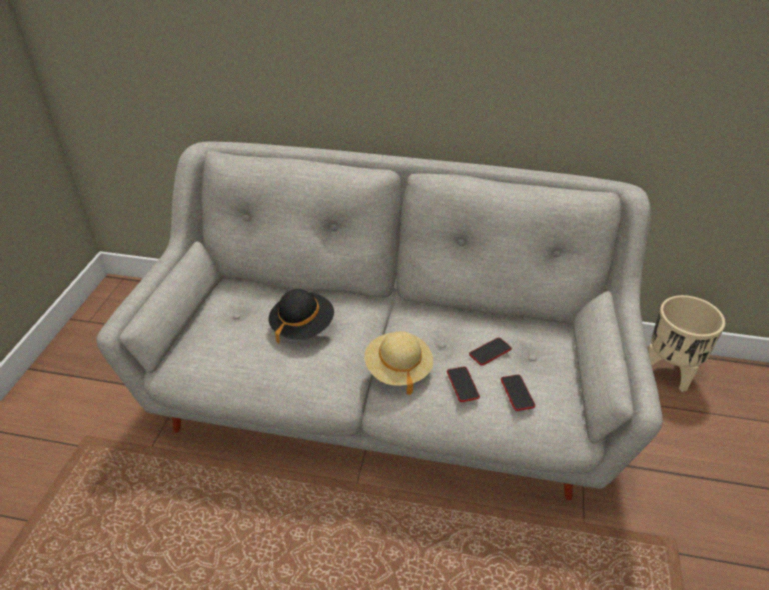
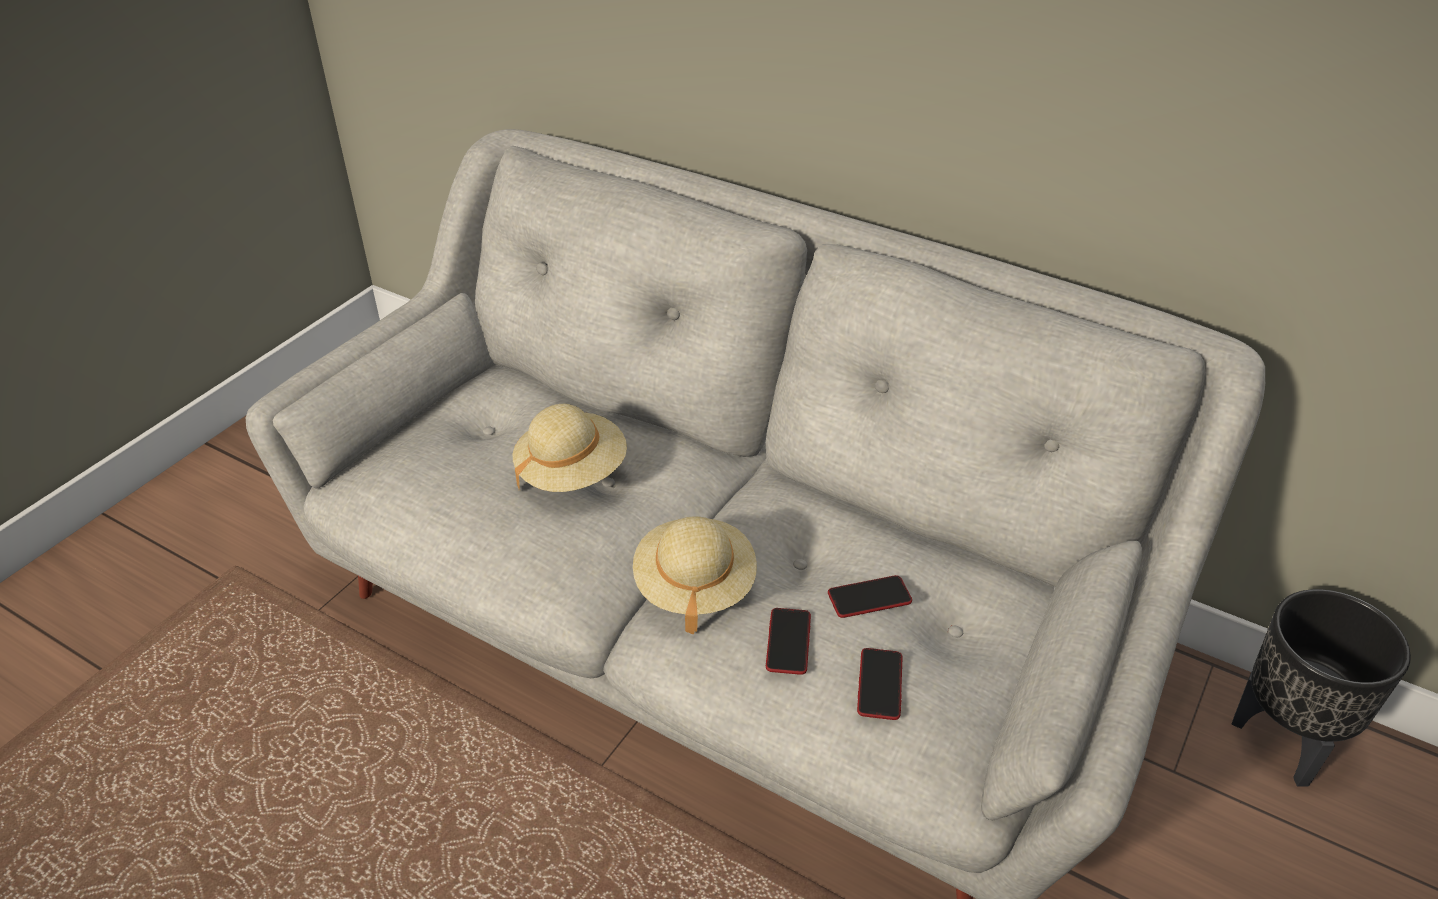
camera: 20 degrees right, 0 degrees up
black hat [268,289,334,344] -> beige hat [513,404,627,492]
beige planter [648,295,725,392] -> black planter [1231,589,1411,787]

